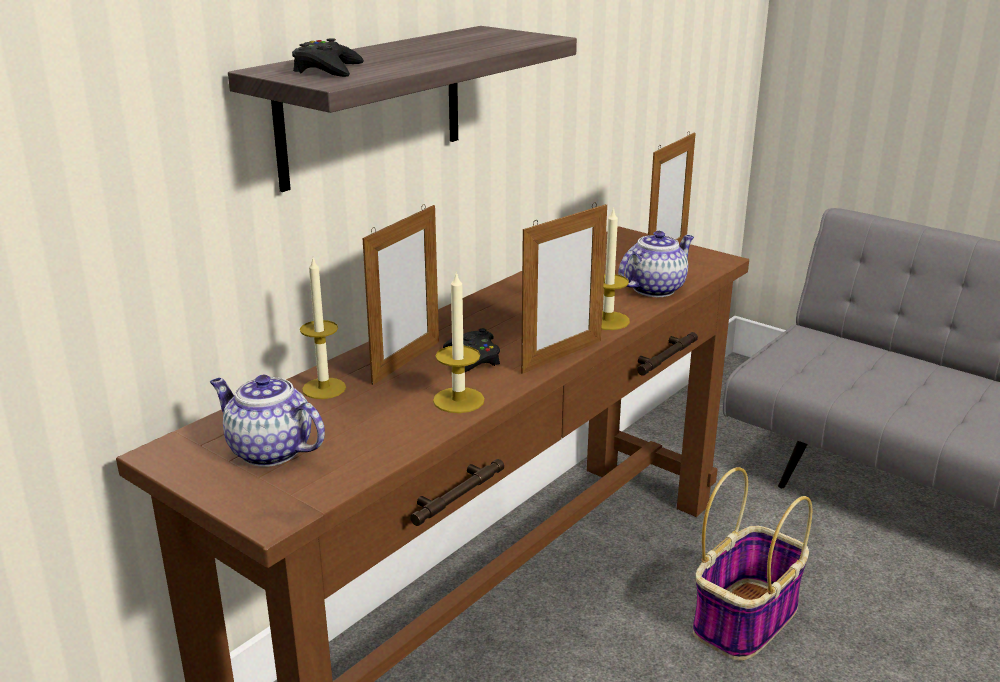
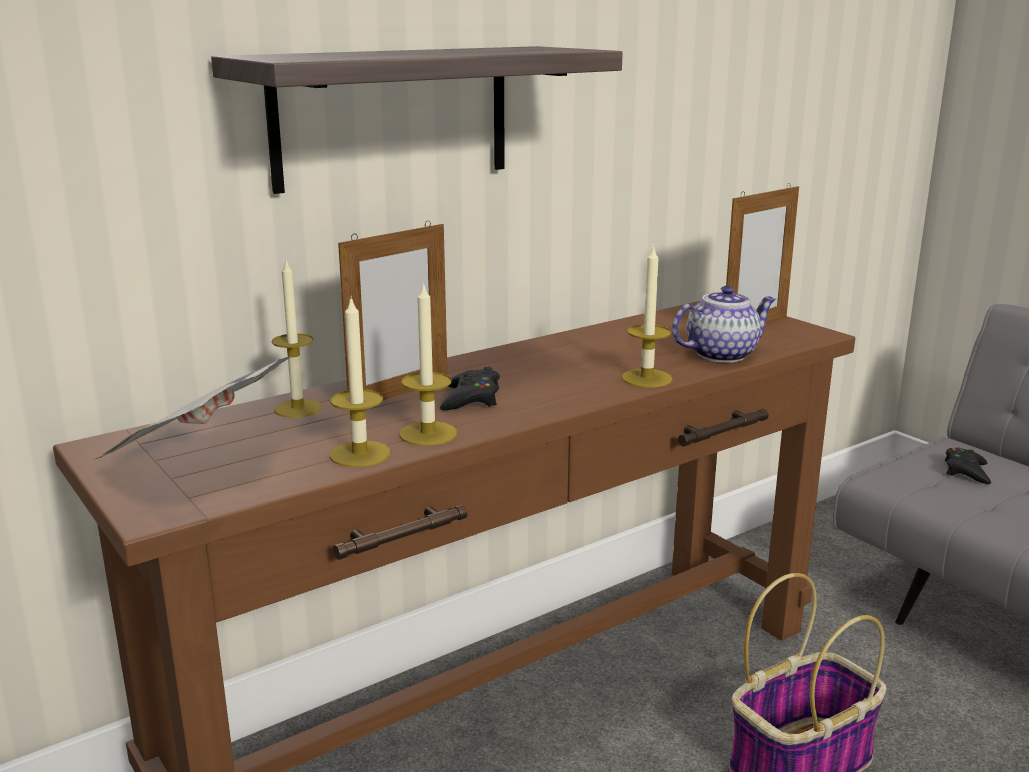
camera: 15 degrees right, 5 degrees down
teapot [210,375,325,467] -> newspaper [94,357,290,460]
black game controller [292,38,364,77] -> black game controller moved to [945,447,991,484]
picture frame [521,202,607,374] -> none
none -> candle [329,299,390,467]

